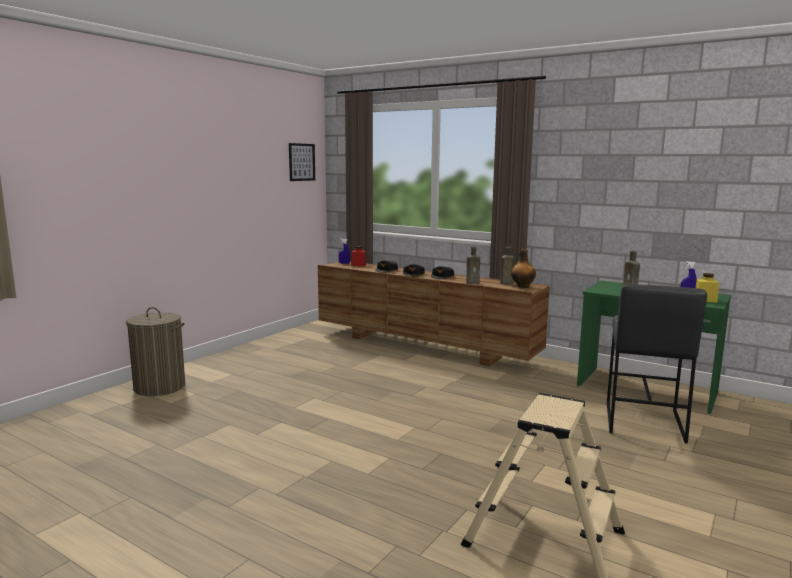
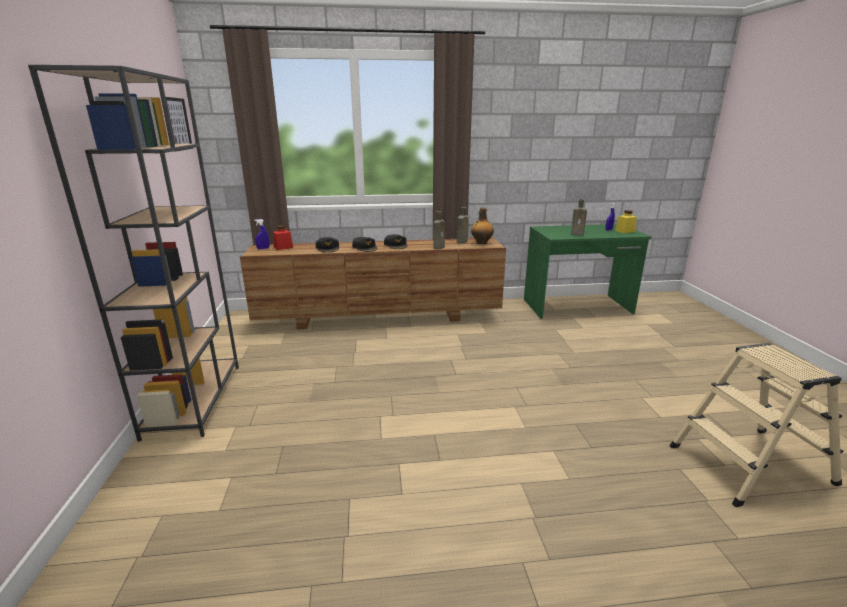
camera: 40 degrees left, 10 degrees up
laundry basket [126,307,185,396] -> none
grey stool [607,284,707,444] -> none
none -> bookcase [28,65,239,442]

